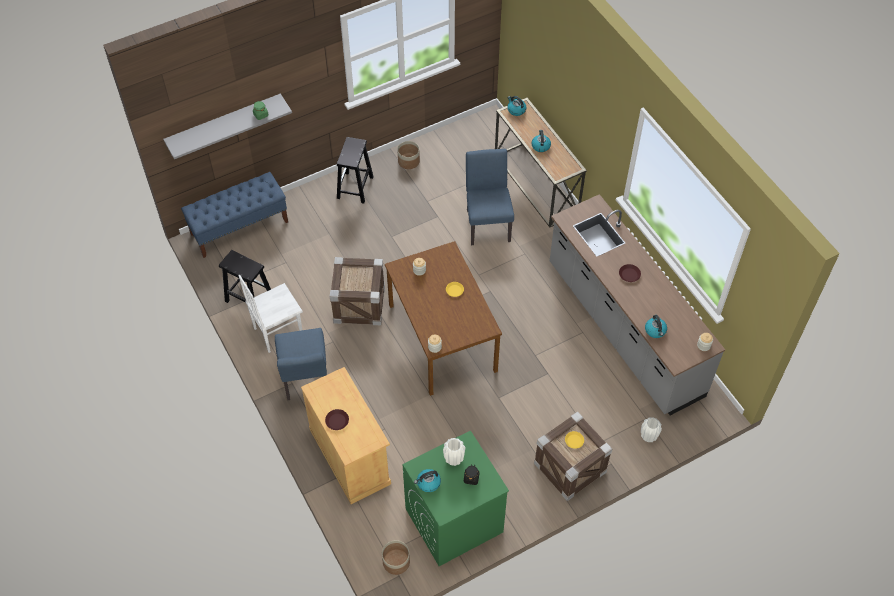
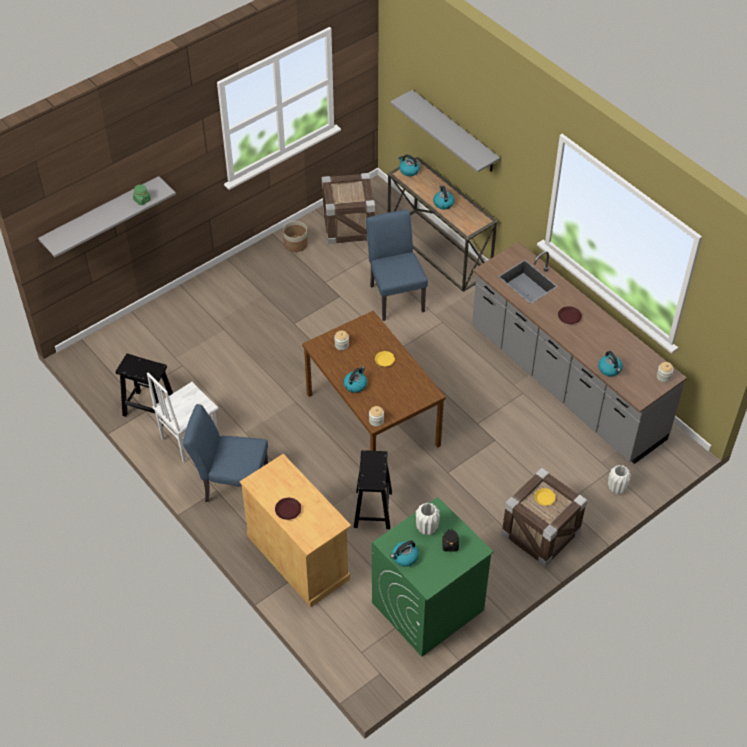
camera: 10 degrees left, 5 degrees down
blue bench [181,172,288,258] -> none
blue chair [275,328,327,400] -> blue chair turned 120 degrees clockwise [183,404,268,502]
crate [330,257,385,325] -> crate moved to [322,173,375,244]
black stool [337,137,374,203] -> black stool moved to [354,450,392,529]
planter [382,540,410,575] -> none
none -> kettle [344,367,367,393]
none -> grey shelf [390,90,500,172]

